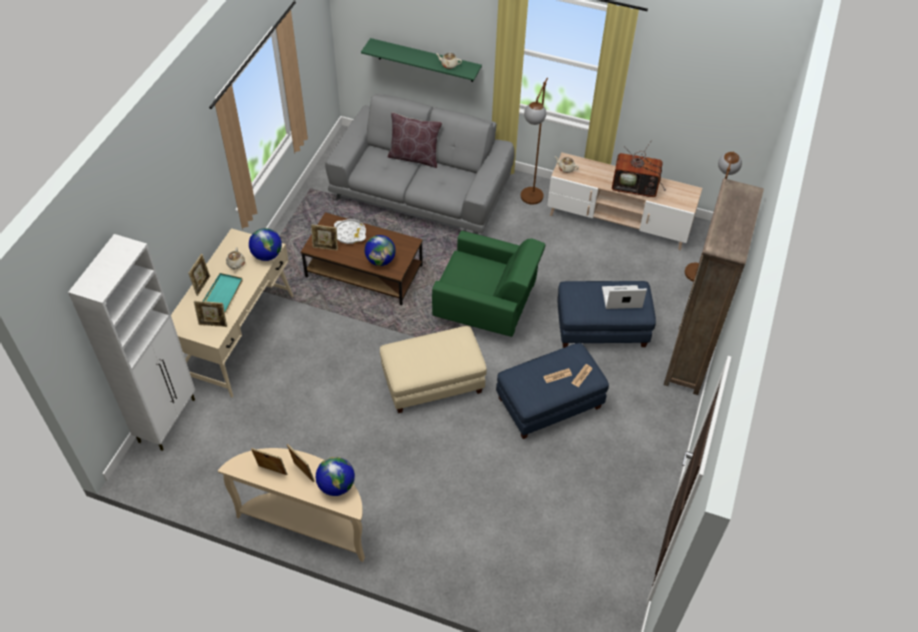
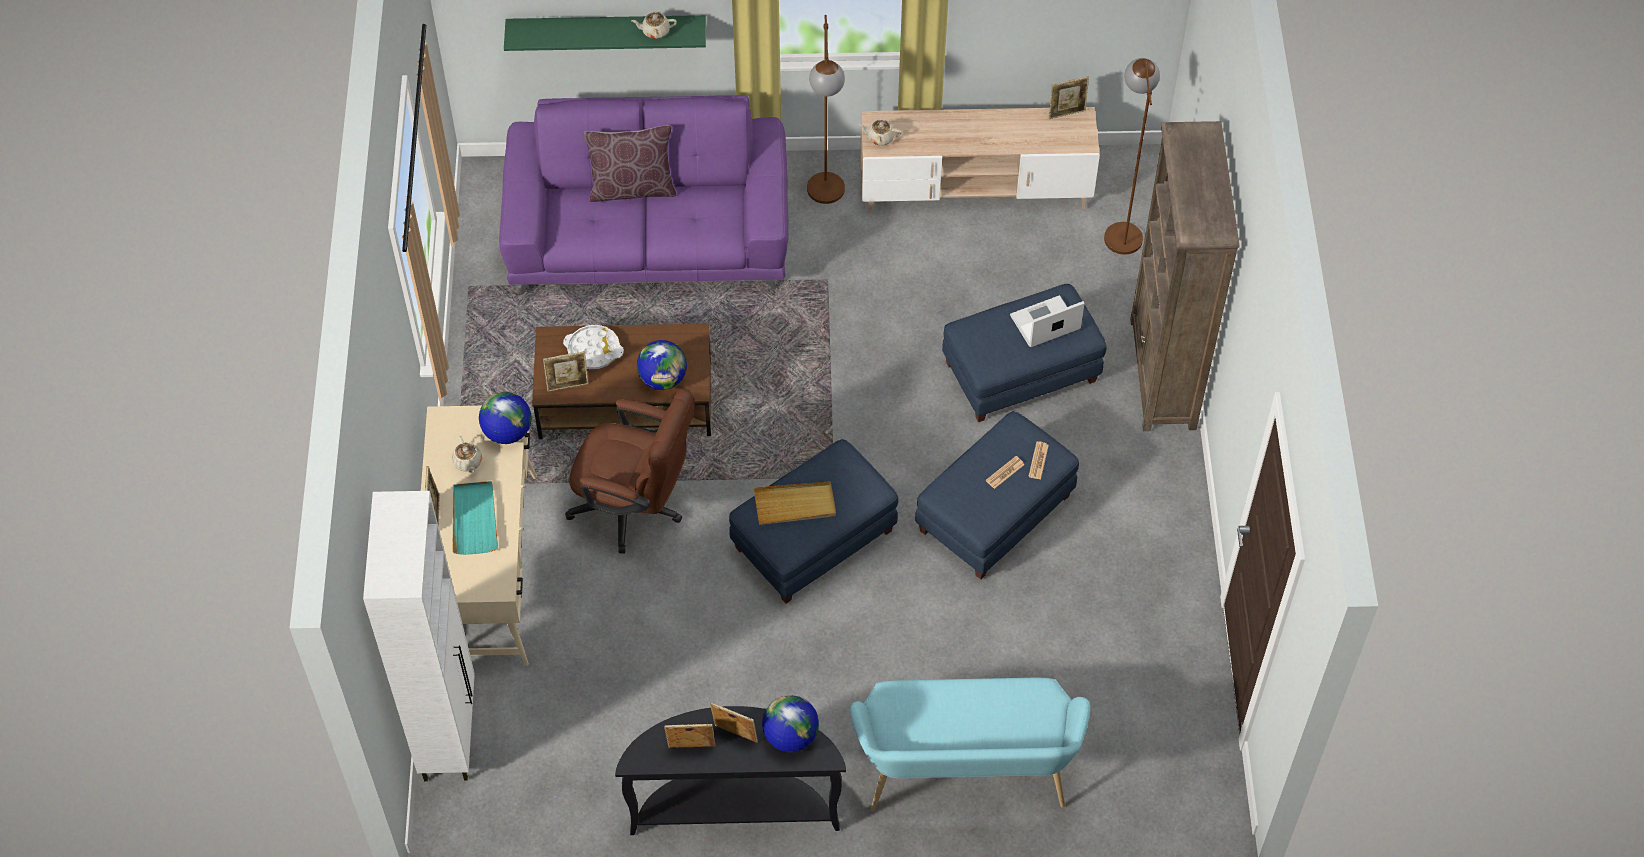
camera: 20 degrees left, 5 degrees up
picture frame [194,301,227,327] -> picture frame moved to [1049,76,1089,119]
beige console table [218,448,365,562] -> black console table [615,706,846,835]
grey sofa [325,93,515,234] -> purple sofa [499,95,789,294]
beige ottoman [380,326,487,413] -> blue ottoman [729,439,898,603]
green armchair [432,231,545,337] -> none
television [612,140,666,197] -> none
none -> brown office chair [565,389,695,554]
none -> beige tray [754,481,836,525]
none -> turquoise bench [850,678,1091,812]

